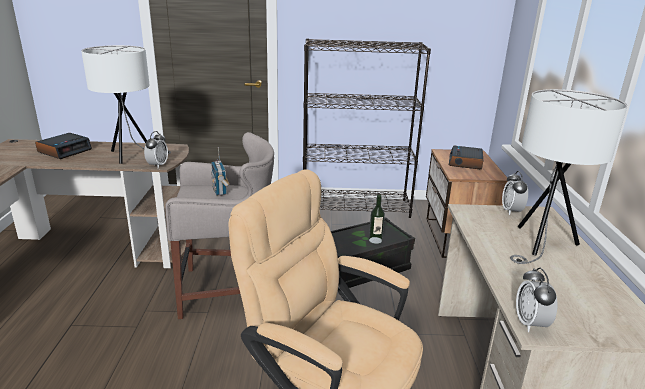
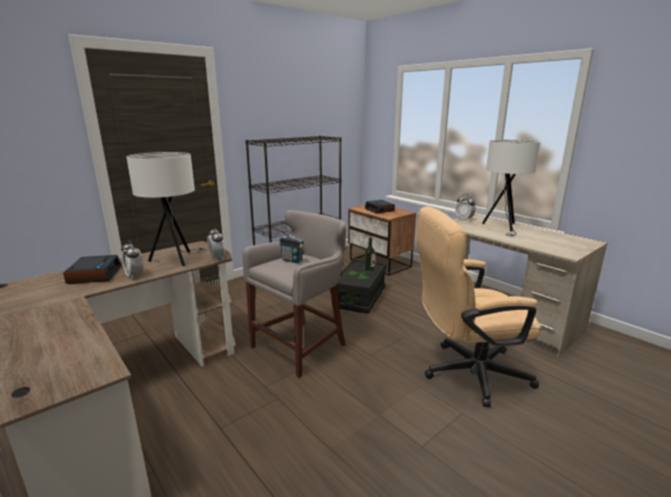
camera: 40 degrees left, 5 degrees down
alarm clock [516,268,557,332] -> alarm clock moved to [121,240,143,279]

